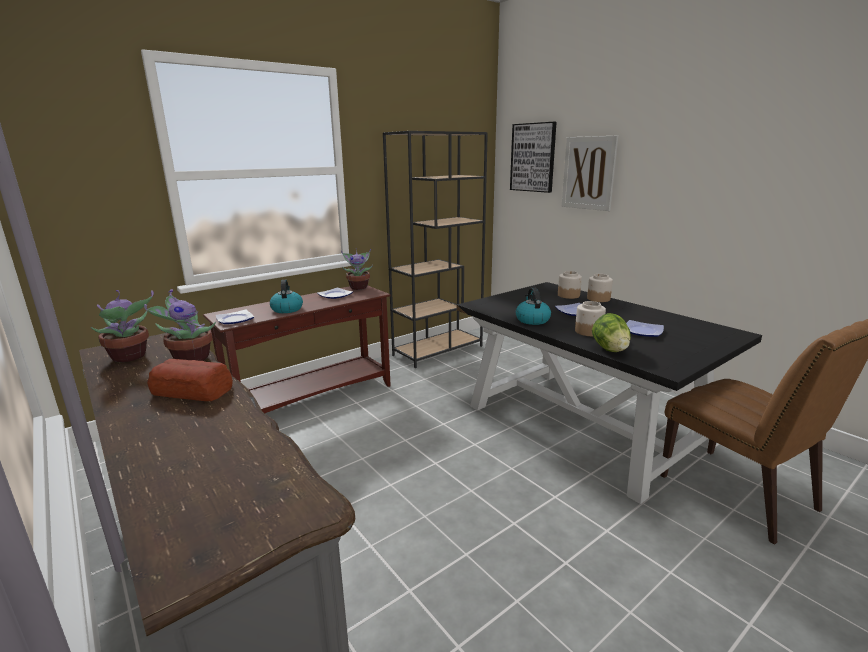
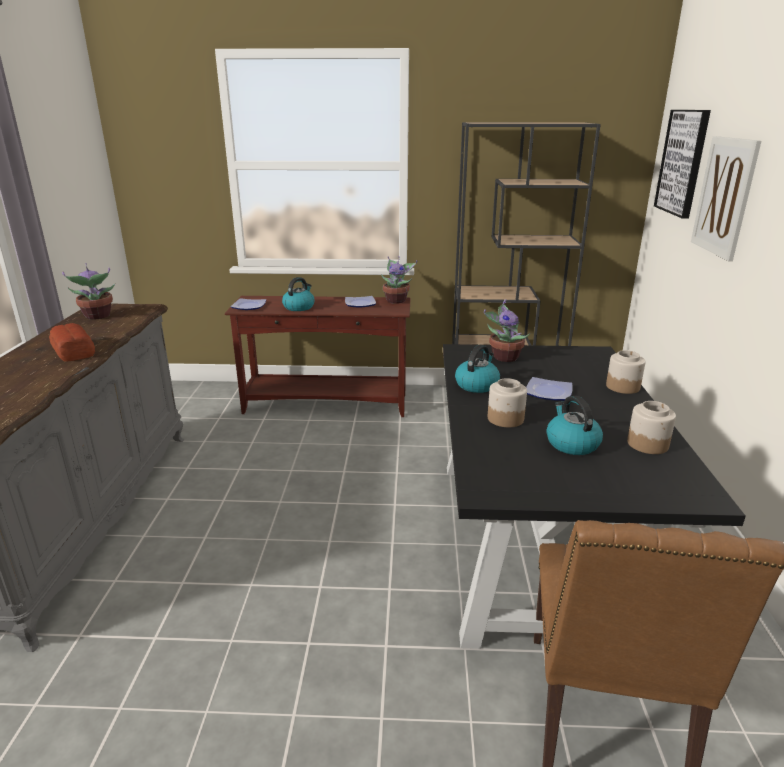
camera: 40 degrees right, 5 degrees up
potted plant [144,289,216,361] -> potted plant moved to [484,299,530,362]
jar [558,271,582,299] -> jar moved to [627,401,676,454]
lettuce [592,313,631,352] -> none
plate [626,320,664,337] -> kettle [546,396,603,455]

